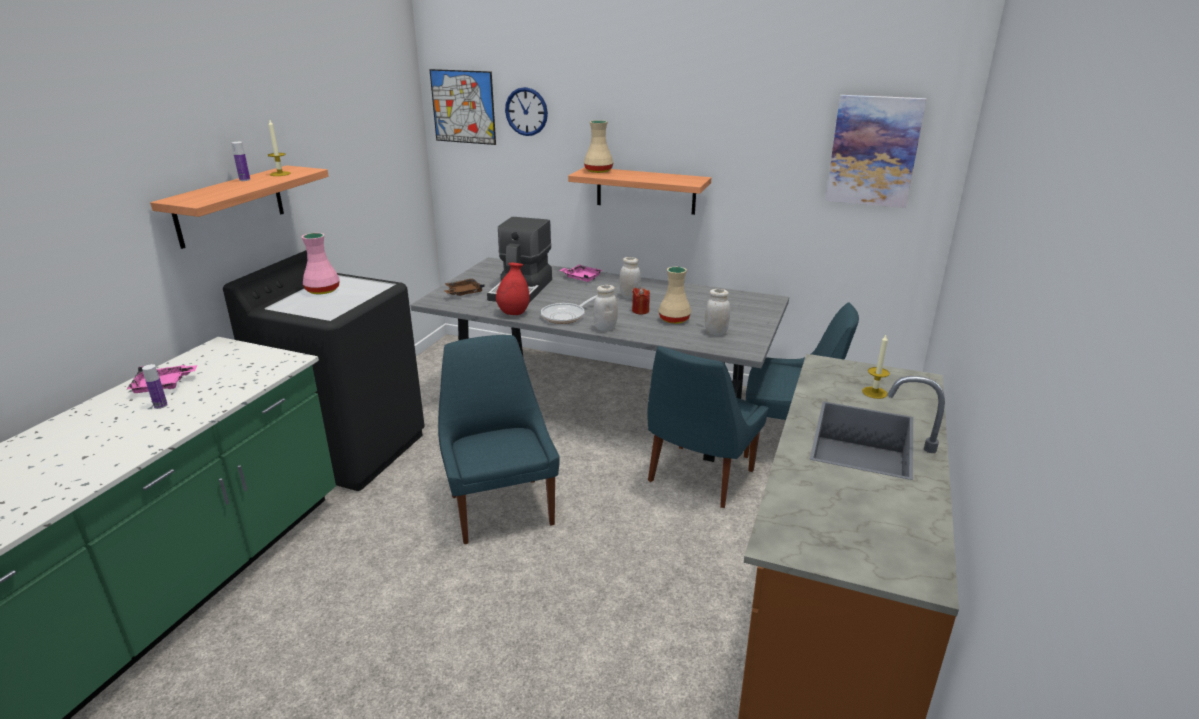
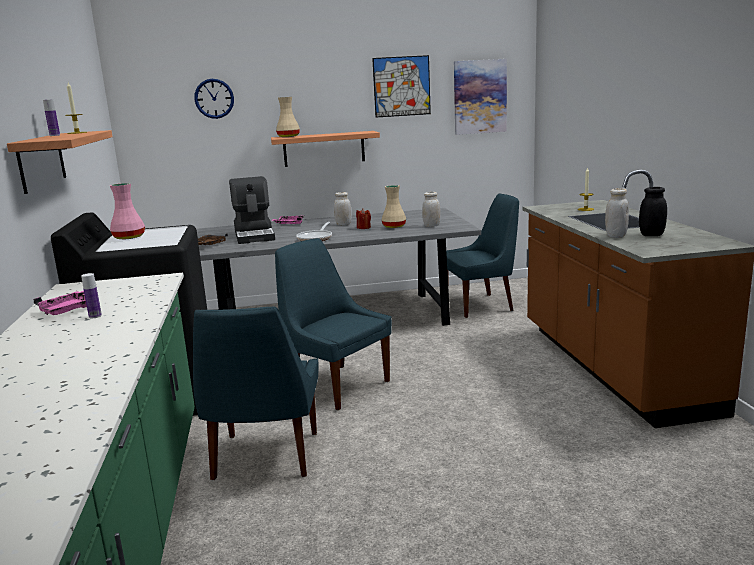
camera: 30 degrees left, 10 degrees down
picture [429,69,496,145] -> picture moved to [372,55,431,117]
red vase [496,263,530,315] -> none
white jar [593,285,618,331] -> white jar moved to [605,188,629,238]
blue chair [647,346,769,508] -> blue chair moved to [193,306,319,480]
none -> black jar [639,187,667,236]

